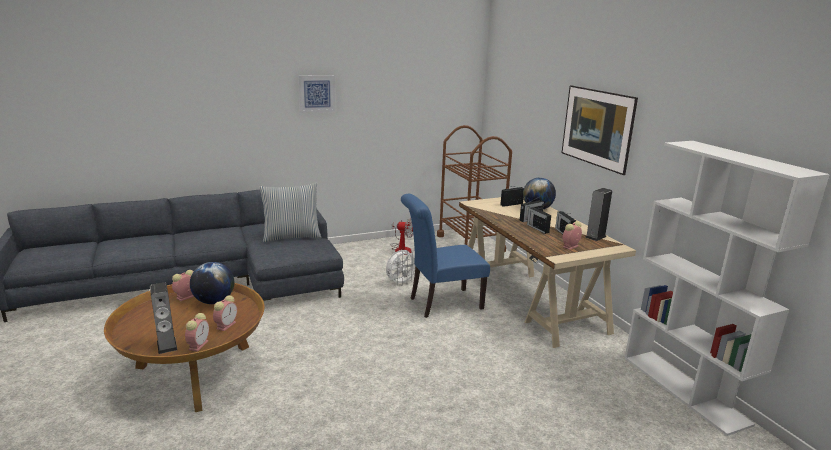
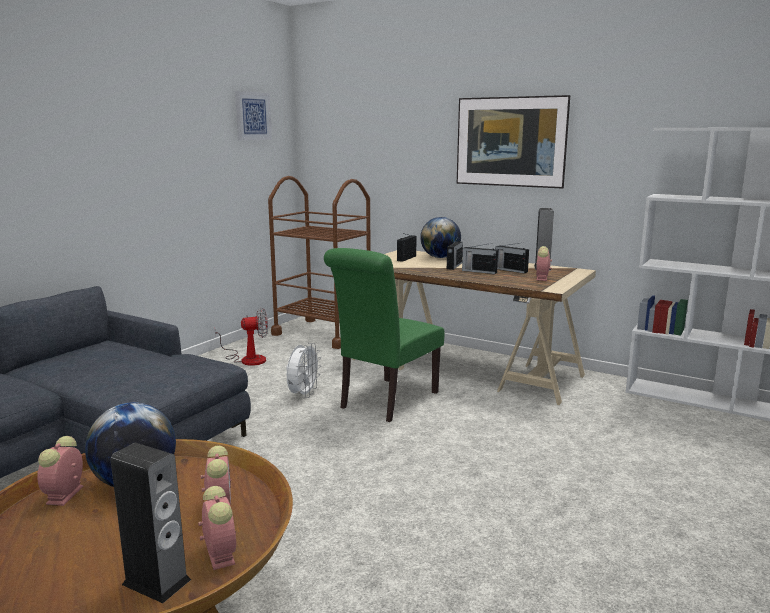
camera: 35 degrees left, 5 degrees down
pillow [259,183,321,242] -> none
picture [298,75,335,113] -> picture moved to [235,91,272,140]
blue chair [401,194,490,318] -> green chair [324,248,445,422]

